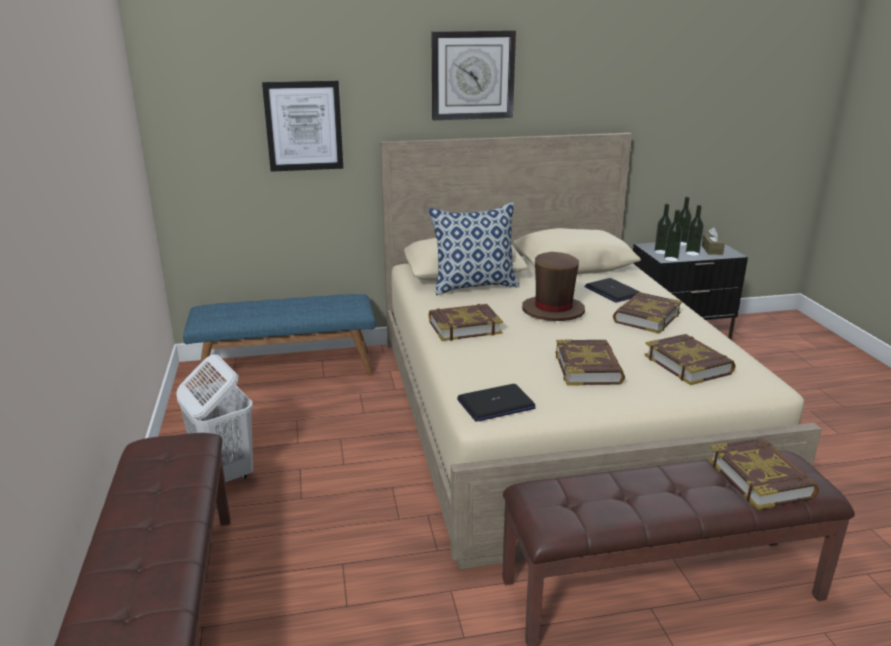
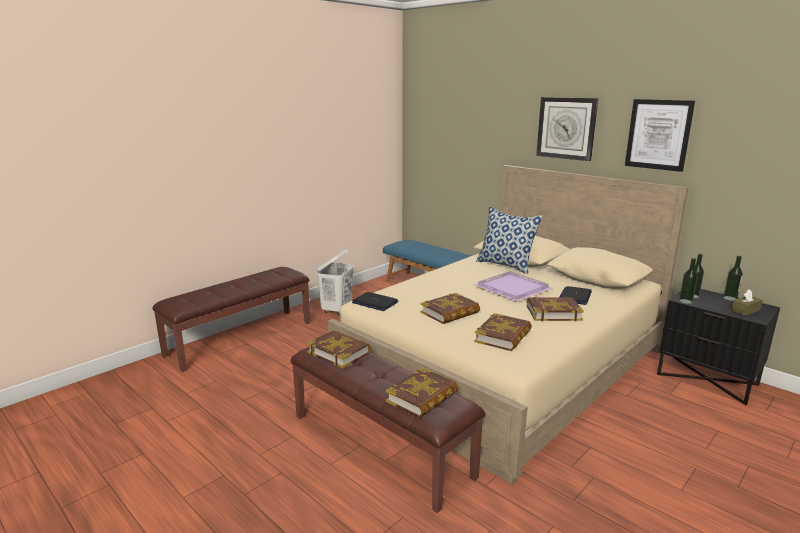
camera: 55 degrees right, 5 degrees down
picture [262,81,343,172] -> picture moved to [625,99,695,172]
book [429,304,503,341] -> book moved to [306,330,371,368]
brown hat [522,252,585,321] -> purple tray [474,271,552,302]
bottle [686,205,704,256] -> none

